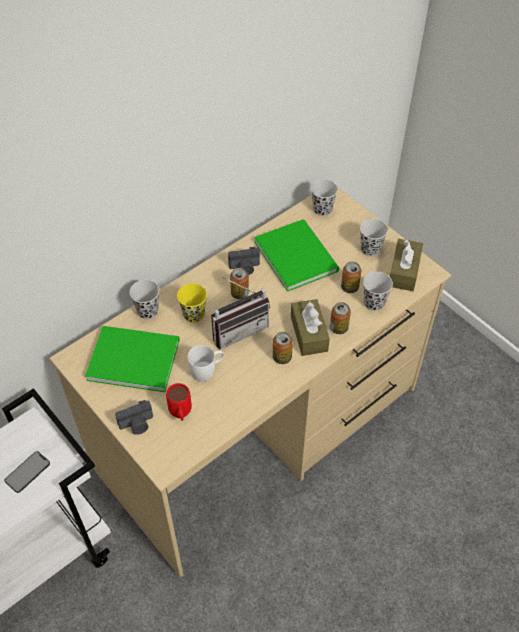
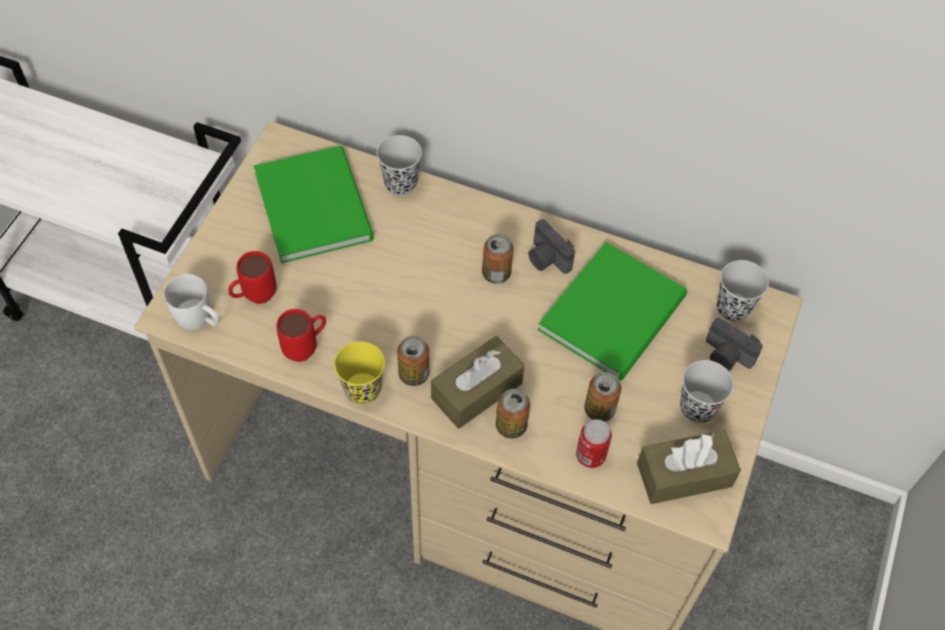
camera: 60 degrees right, 5 degrees up
phone [5,451,50,493] -> none
camera [115,400,153,435] -> camera moved to [706,318,763,371]
yellow cup [177,283,207,323] -> yellow cup moved to [334,341,385,405]
white mug [188,345,224,381] -> white mug moved to [164,274,220,330]
radio [211,277,270,349] -> none
black cup [363,272,393,311] -> can [576,419,612,468]
none -> red mug [276,309,326,362]

